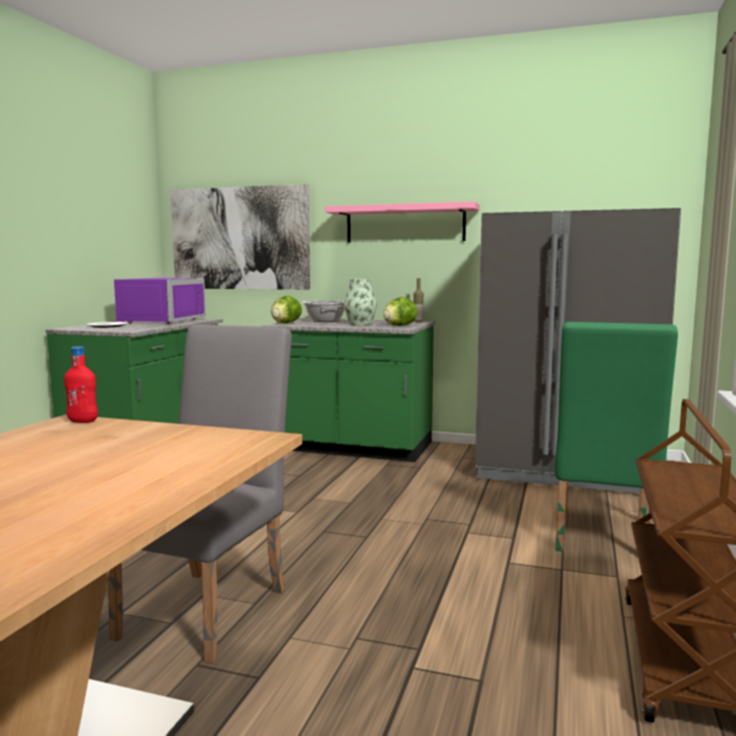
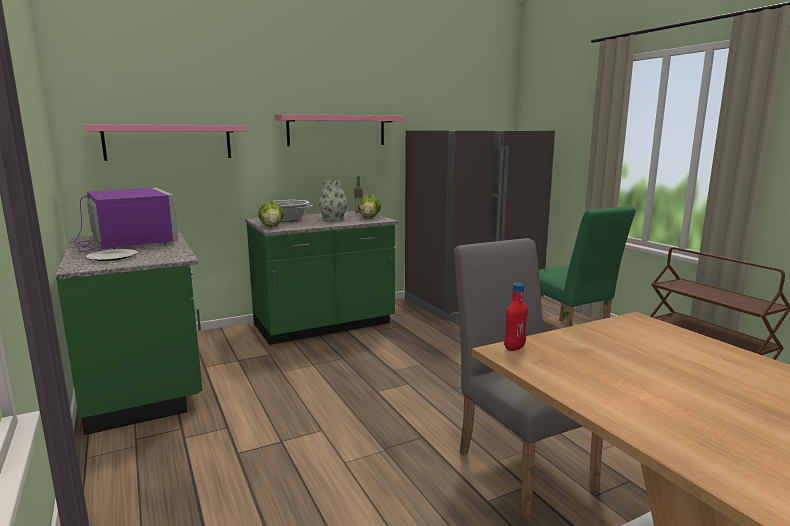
camera: 45 degrees left, 5 degrees up
picture [171,184,310,290] -> pink shelf [82,124,247,161]

